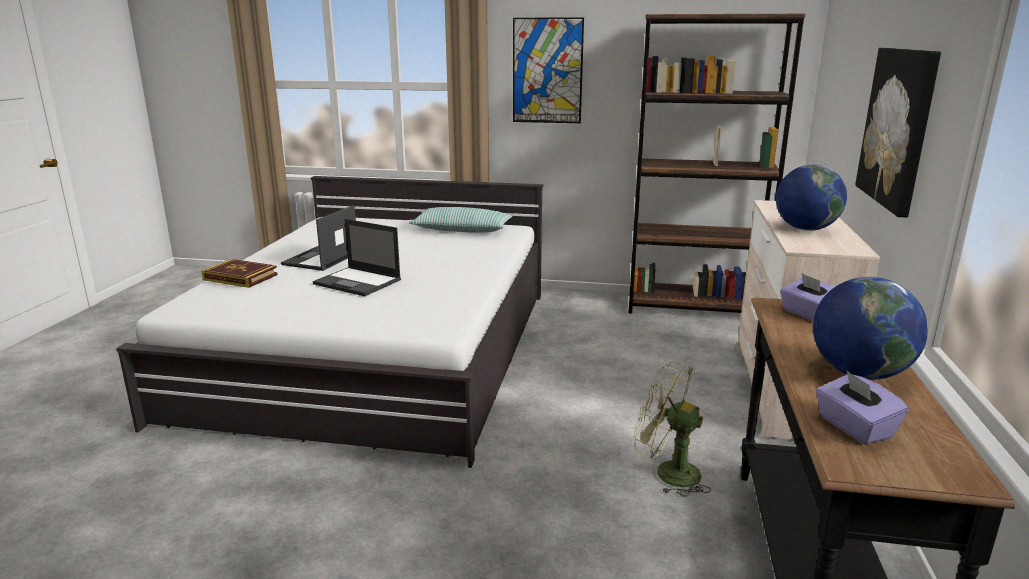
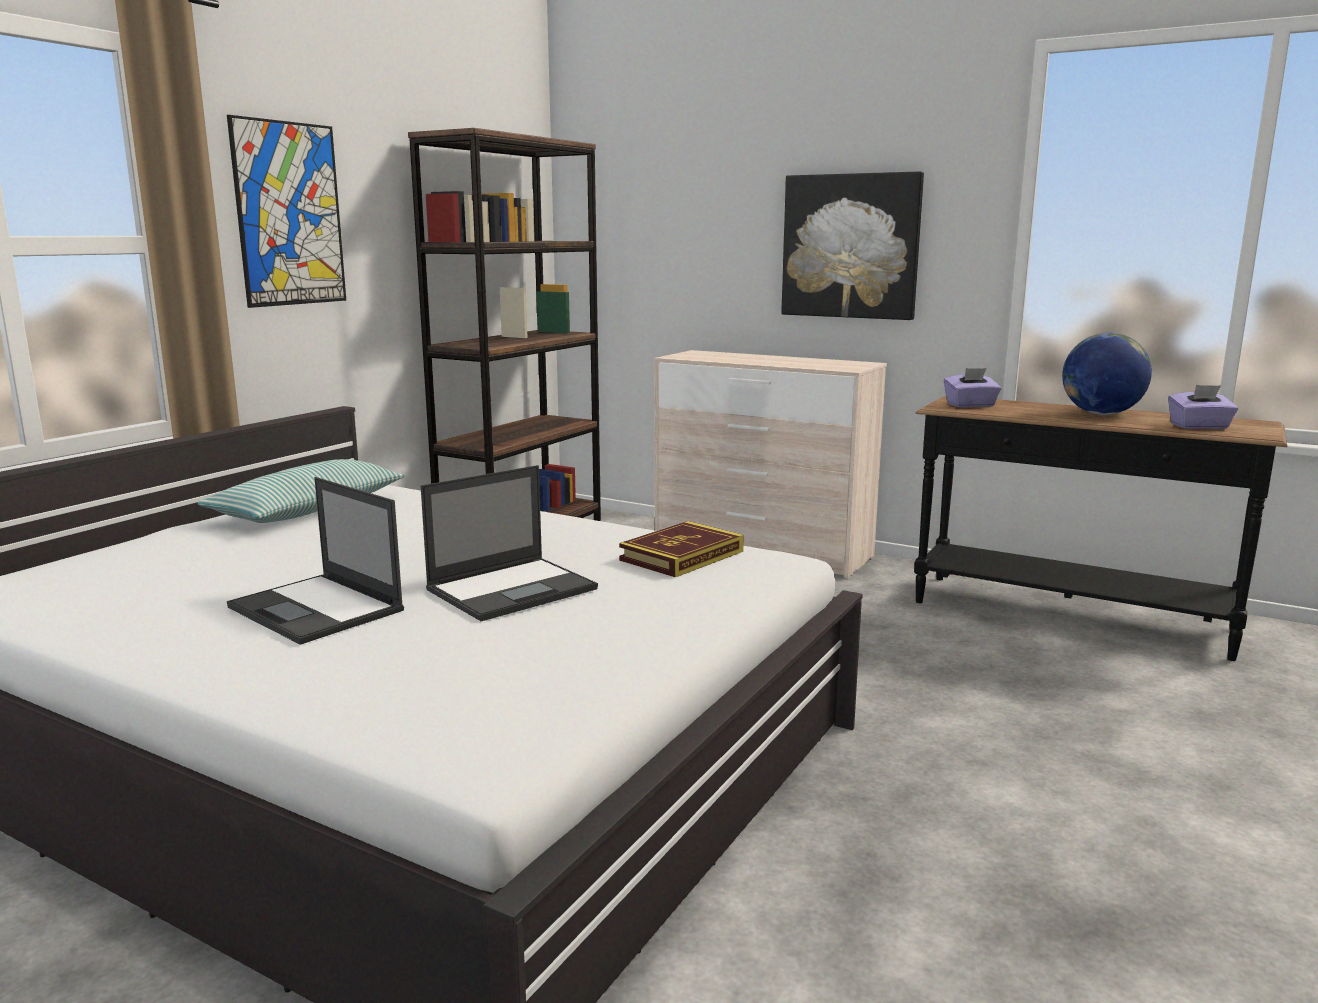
camera: 70 degrees left, 5 degrees down
book [202,259,278,288] -> book moved to [619,521,744,577]
green fan [634,361,711,497] -> none
globe [776,165,847,231] -> none

